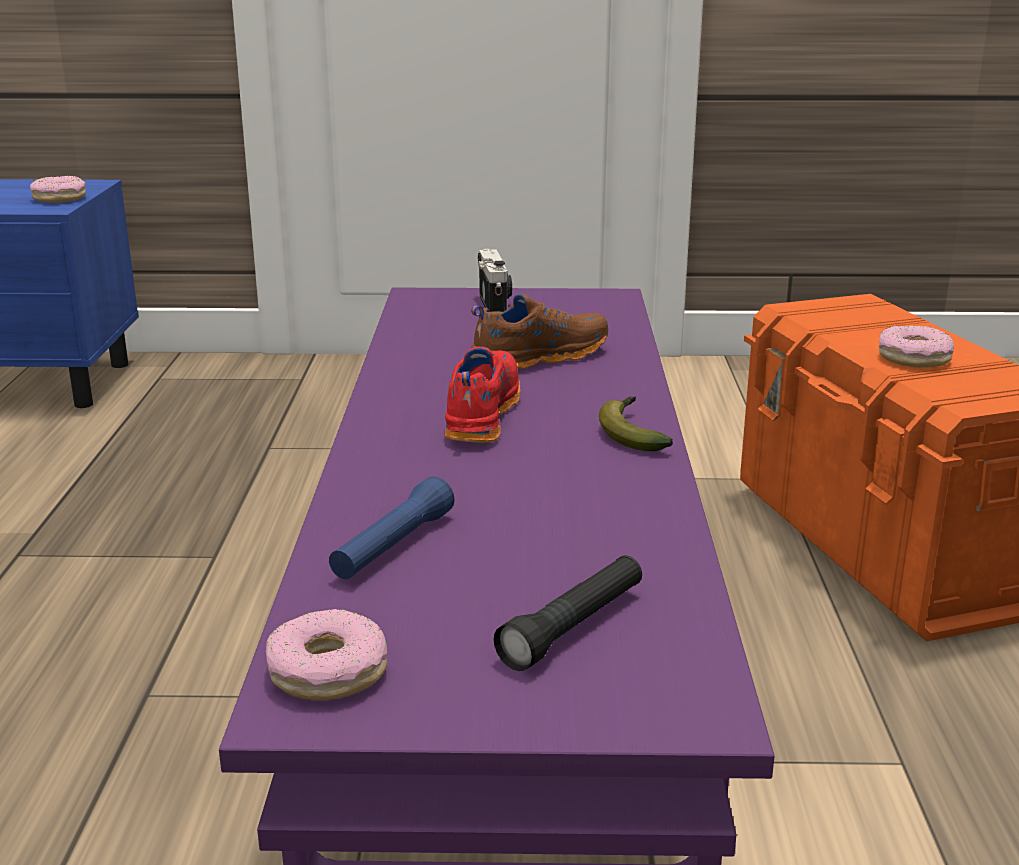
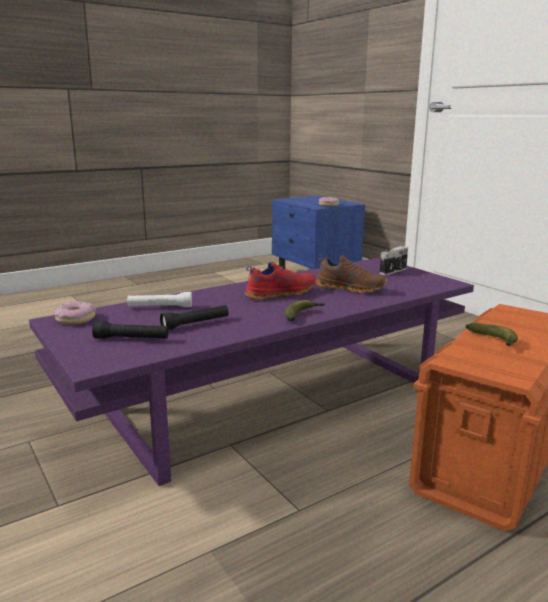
camera: 55 degrees right, 5 degrees down
blue flashlight [329,477,455,579] -> white flashlight [127,292,192,307]
donut [879,325,954,367] -> banana [465,323,518,347]
none -> black flashlight [160,305,229,330]

